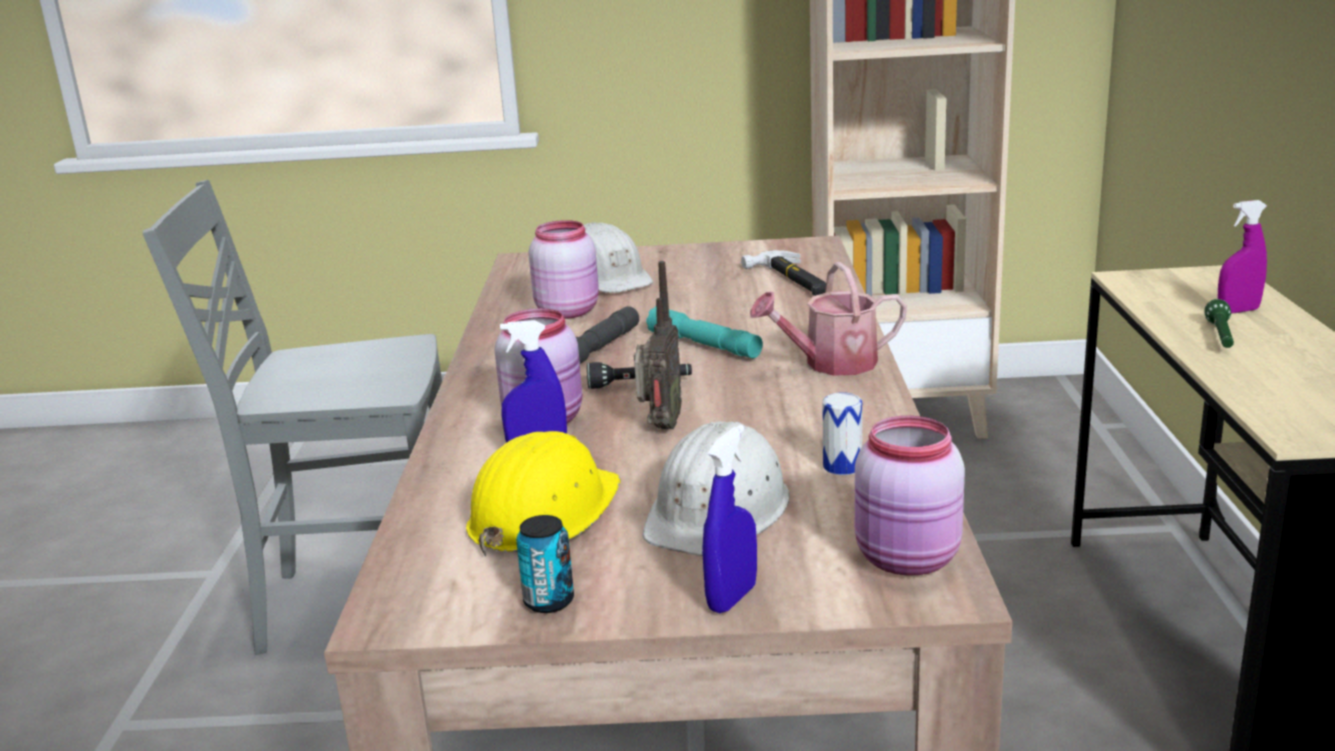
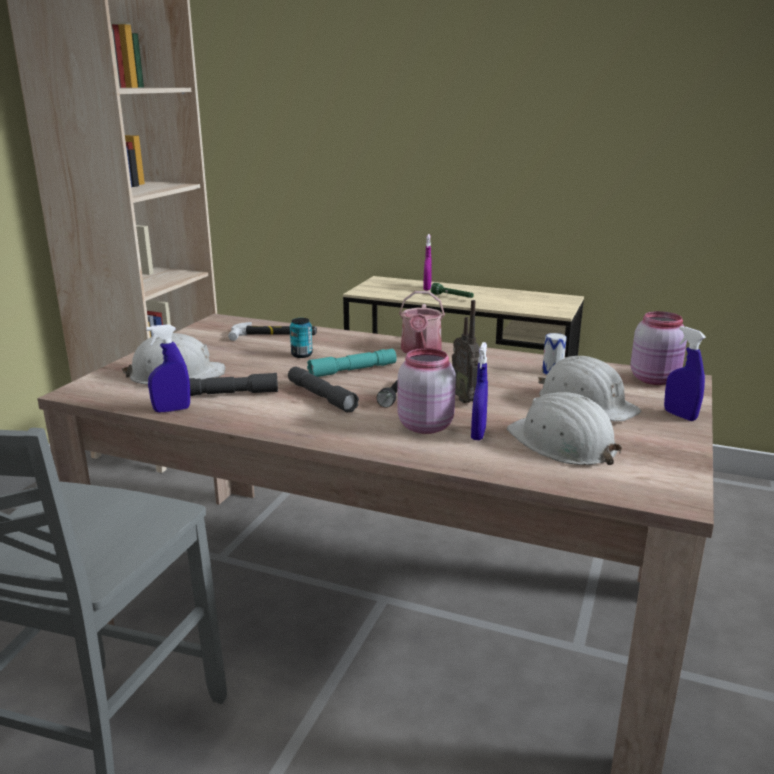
camera: 70 degrees left, 0 degrees up
yellow hard hat [466,431,621,556] -> white hard hat [507,392,622,465]
can [516,515,574,613] -> can moved to [290,318,313,358]
pink jar [529,220,599,319] -> grey flashlight [189,373,278,396]
radio [634,261,682,429] -> radio turned 150 degrees counterclockwise [452,300,480,403]
none -> blue spray bottle [146,324,190,412]

